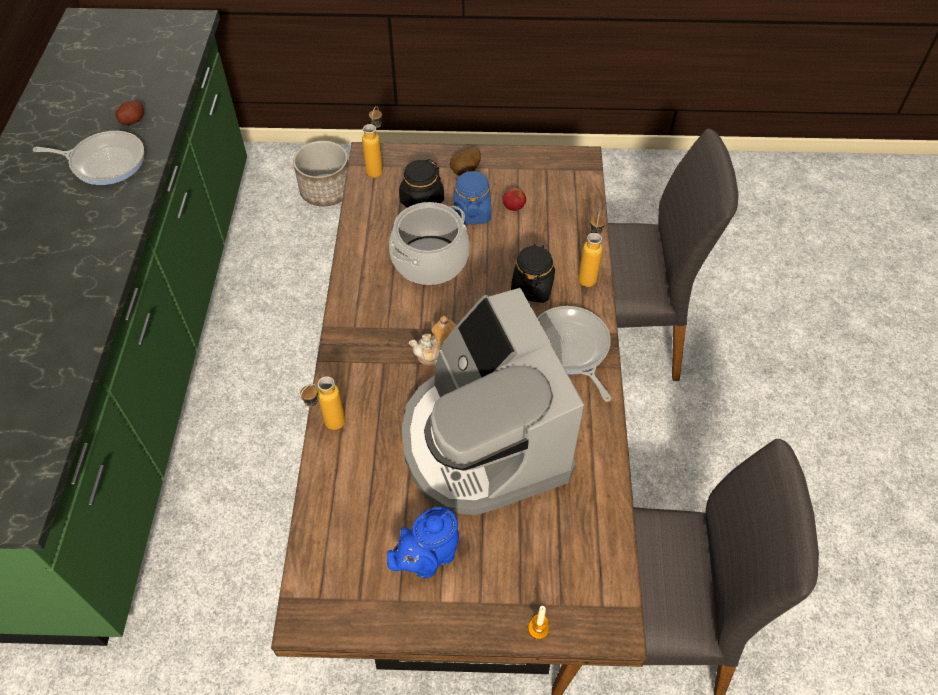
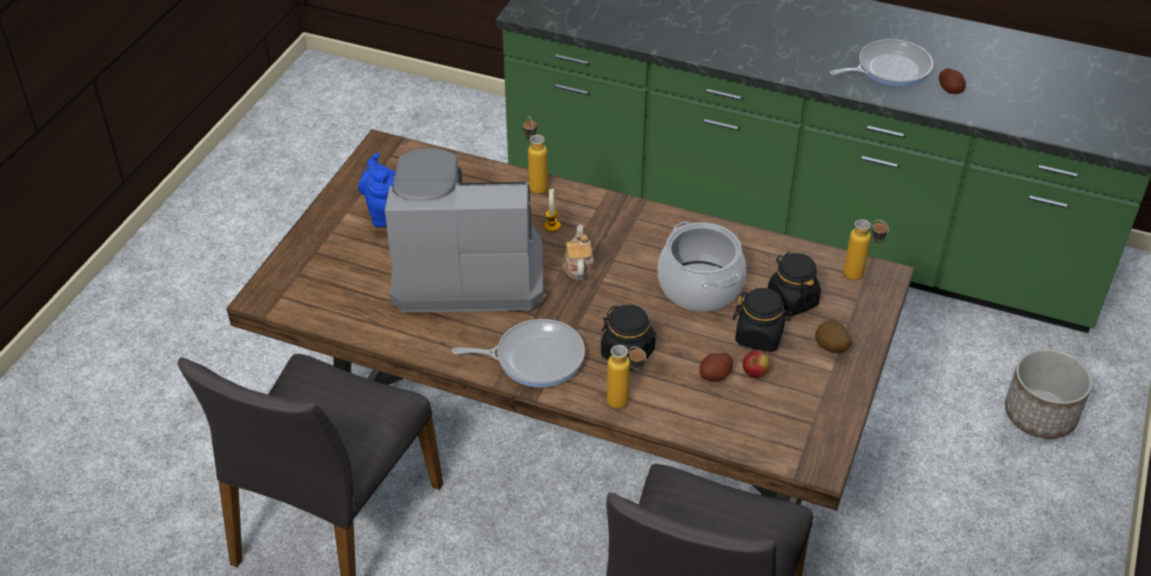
camera: 110 degrees right, 10 degrees down
frying pan [33,131,144,185] -> frying pan turned 135 degrees counterclockwise [830,39,933,87]
blue jar [454,170,491,224] -> black jar [733,288,793,352]
candle [528,606,549,639] -> candle moved to [544,189,560,232]
none -> potato [699,352,733,381]

